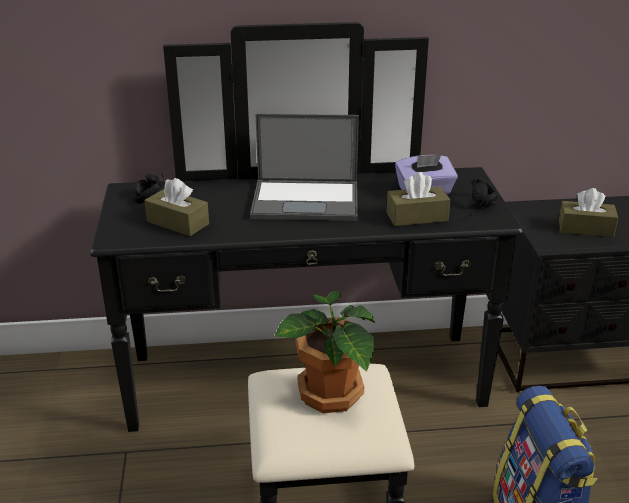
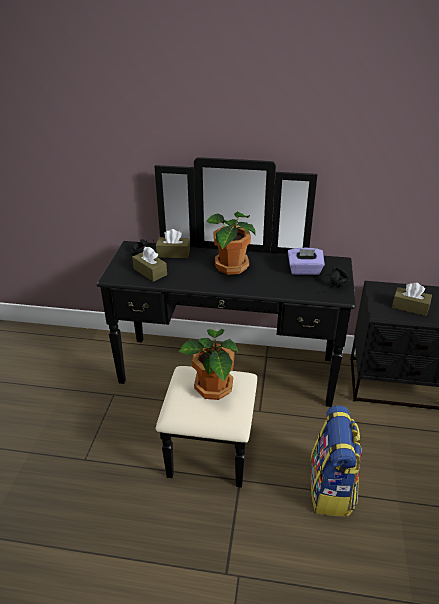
camera: 15 degrees right, 5 degrees up
laptop [250,114,359,221] -> potted plant [206,212,256,275]
brown tissue box [387,172,450,226] -> brown tissue box moved to [156,229,190,258]

